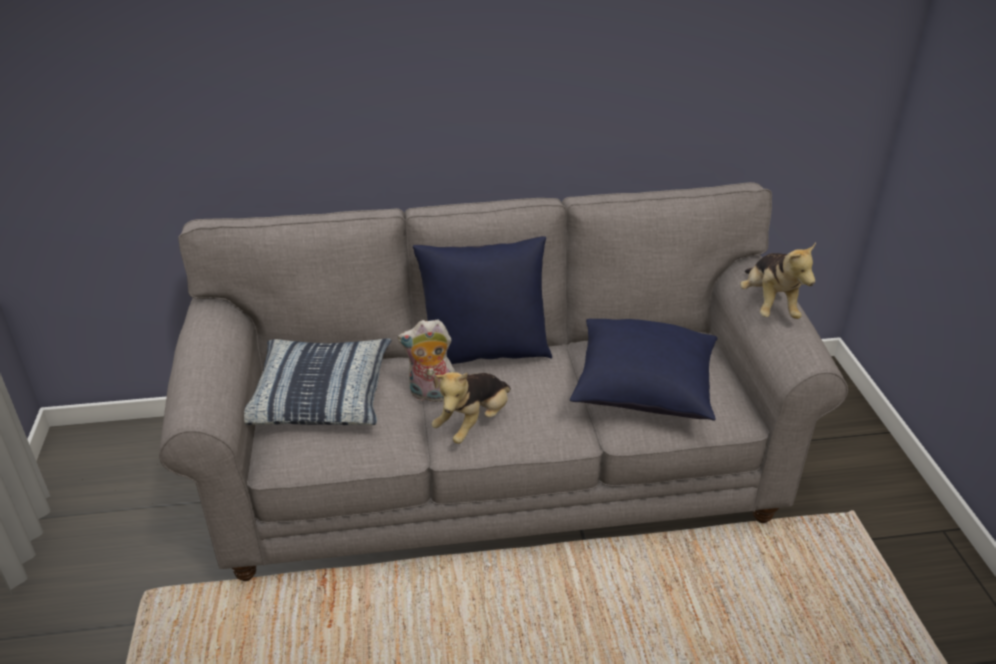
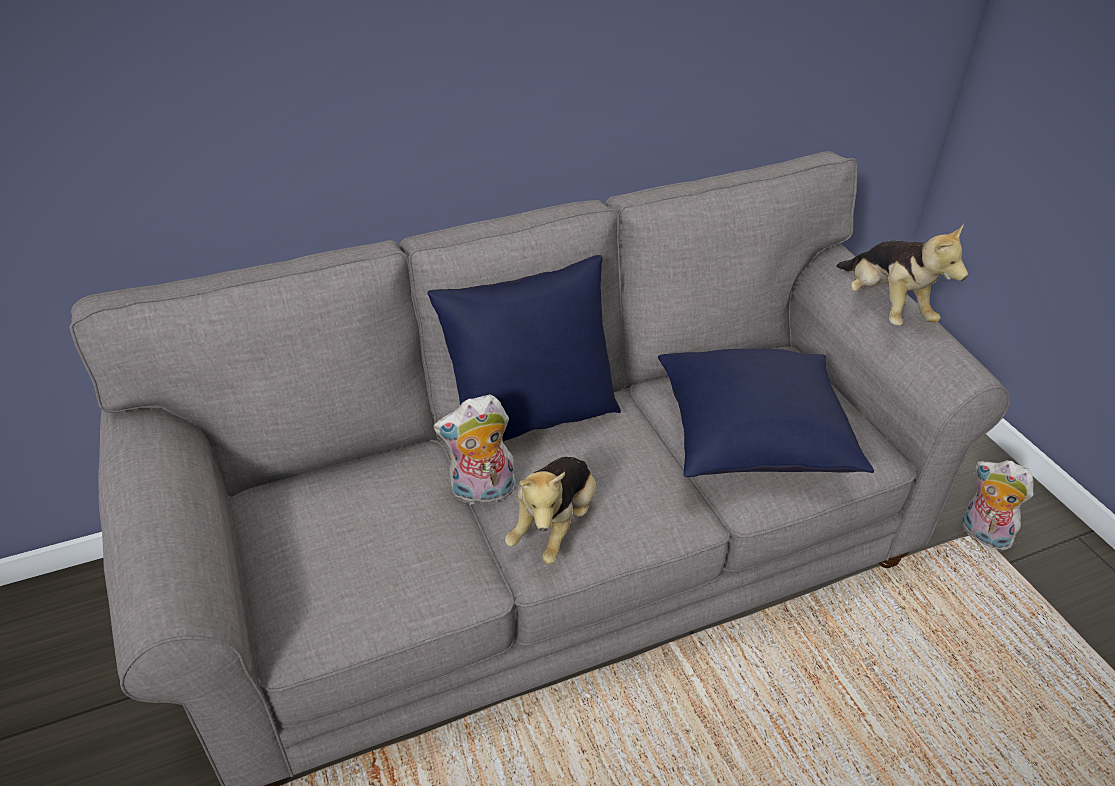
camera: 15 degrees left, 5 degrees up
pillow [244,339,391,426] -> none
none -> plush toy [962,460,1034,551]

